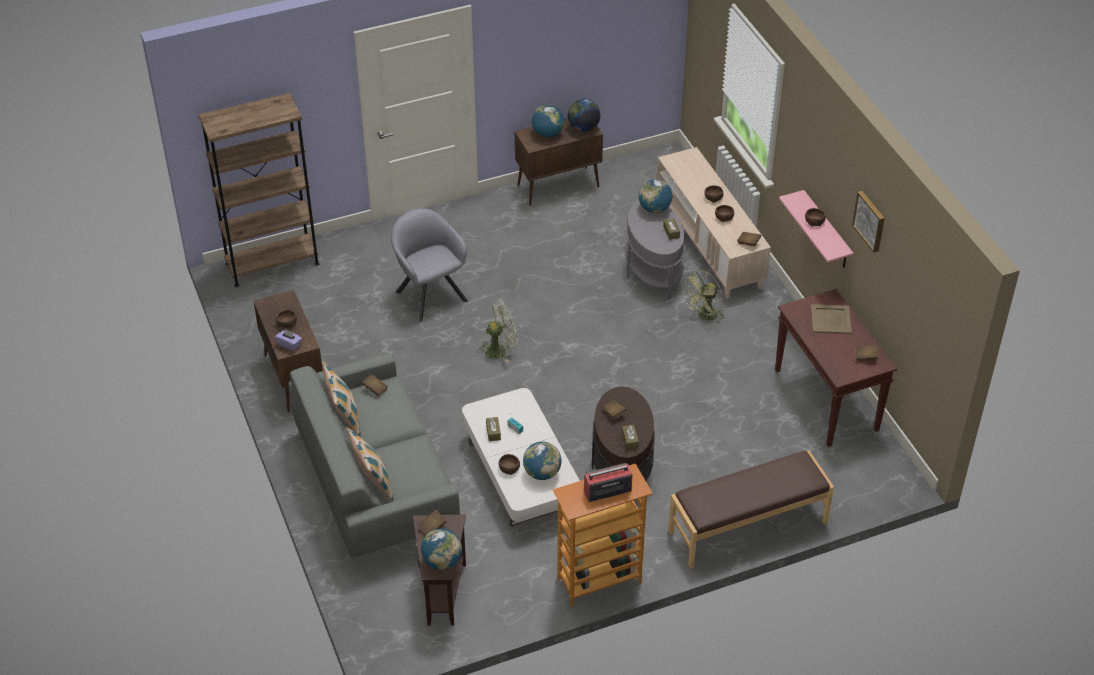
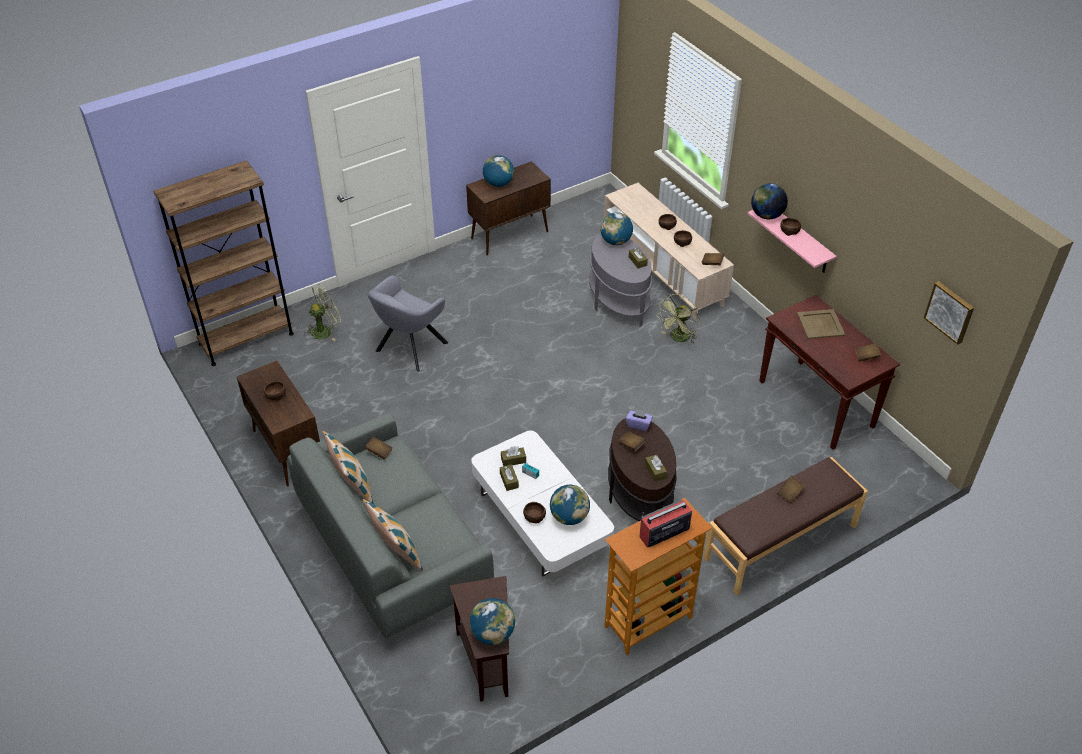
camera: 10 degrees left, 0 degrees up
purple tissue box [275,329,302,351] -> purple tissue box moved to [626,409,653,431]
grey armchair [391,209,468,322] -> grey armchair turned 105 degrees counterclockwise [368,276,448,372]
brown book [418,510,447,535] -> brown book moved to [777,476,805,504]
green fan [477,302,518,362] -> green fan moved to [304,284,341,341]
globe [568,99,600,132] -> globe moved to [751,183,788,219]
picture [852,191,885,252] -> picture moved to [924,281,974,345]
none -> brown tissue box [501,446,526,466]

